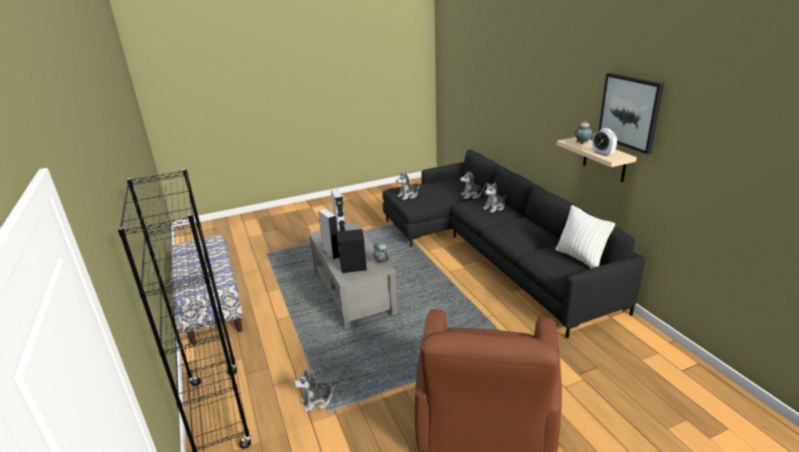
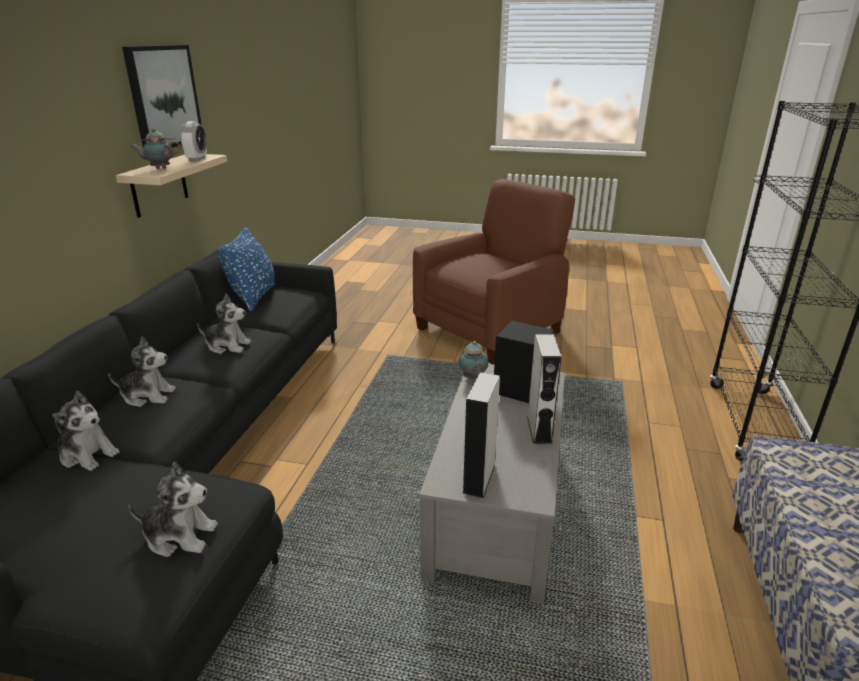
camera: 145 degrees left, 0 degrees up
plush toy [294,366,336,412] -> plush toy moved to [197,293,251,354]
white pillow [556,205,615,269] -> blue pillow [218,227,275,312]

